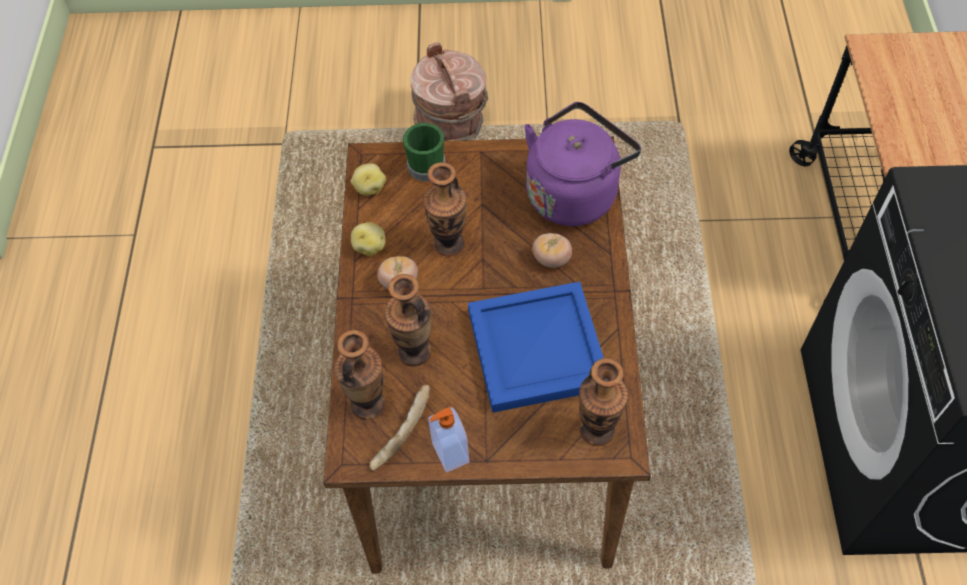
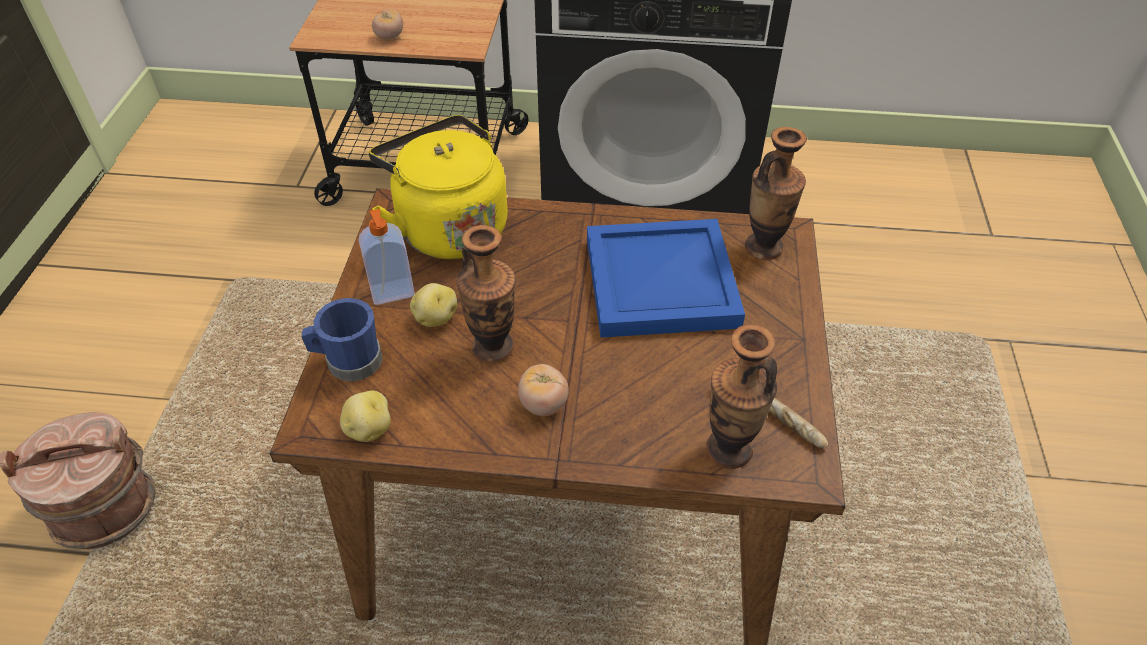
camera: 85 degrees left, 10 degrees down
potato [351,222,385,256] -> potato moved to [410,283,457,327]
vase [384,274,431,367] -> none
green mug [403,123,445,181] -> blue mug [301,298,383,382]
soap dispenser [428,407,469,473] -> soap dispenser moved to [359,209,415,305]
purple kettle [524,102,641,226] -> yellow kettle [369,115,508,259]
tomato [532,233,572,268] -> tomato moved to [372,9,403,40]

